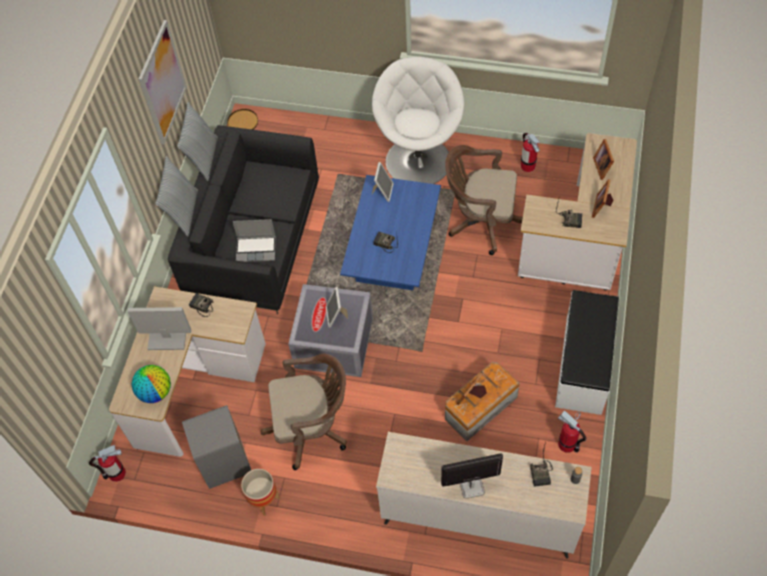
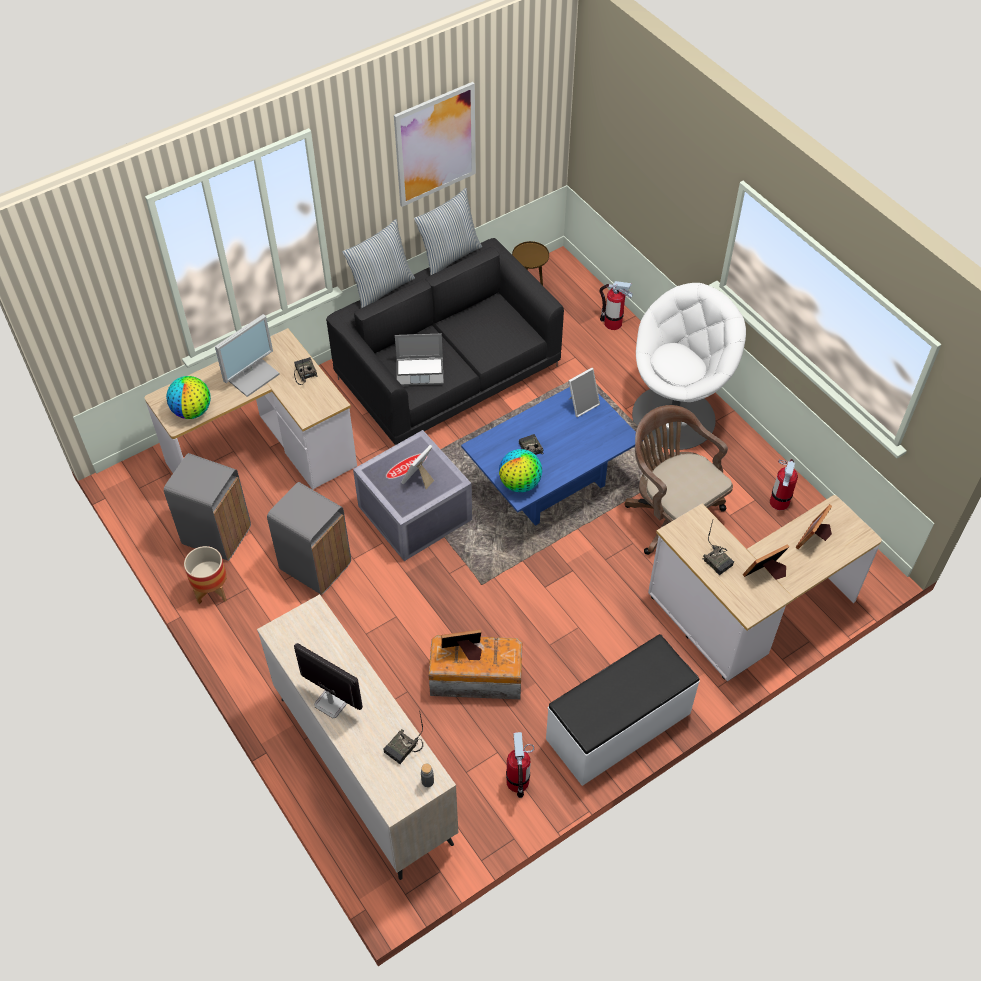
camera: 40 degrees right, 5 degrees down
fire extinguisher [89,445,126,482] -> fire extinguisher moved to [599,281,633,330]
monitor [128,307,191,350] -> monitor turned 90 degrees clockwise [215,314,280,397]
laptop [232,219,276,262] -> laptop turned 45 degrees counterclockwise [395,334,444,386]
brown office chair [261,354,347,470] -> grey trash can [267,482,351,595]
none -> globe [499,449,542,492]

